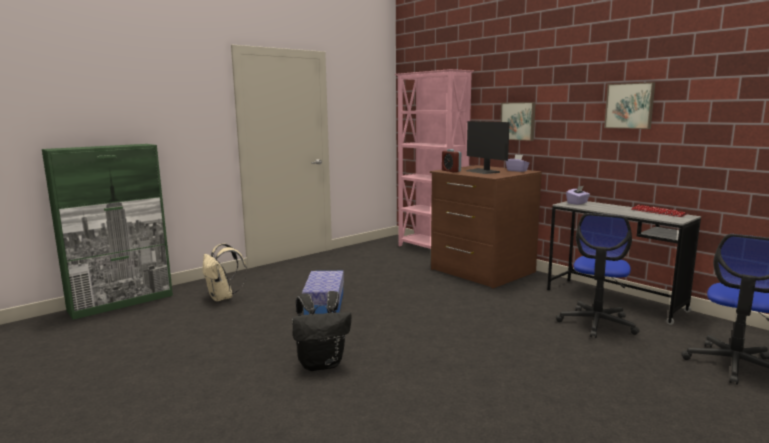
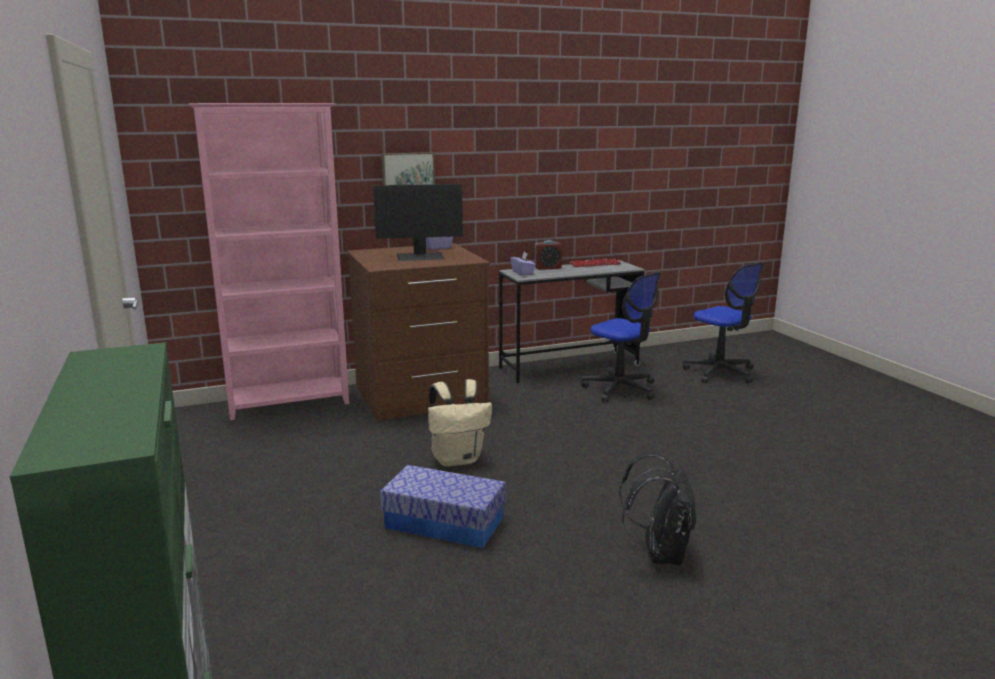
camera: 70 degrees left, 5 degrees up
beige backpack [203,243,247,302] -> beige backpack moved to [428,379,492,467]
alarm clock [442,149,461,172] -> alarm clock moved to [535,240,562,270]
picture [604,82,655,129] -> none

